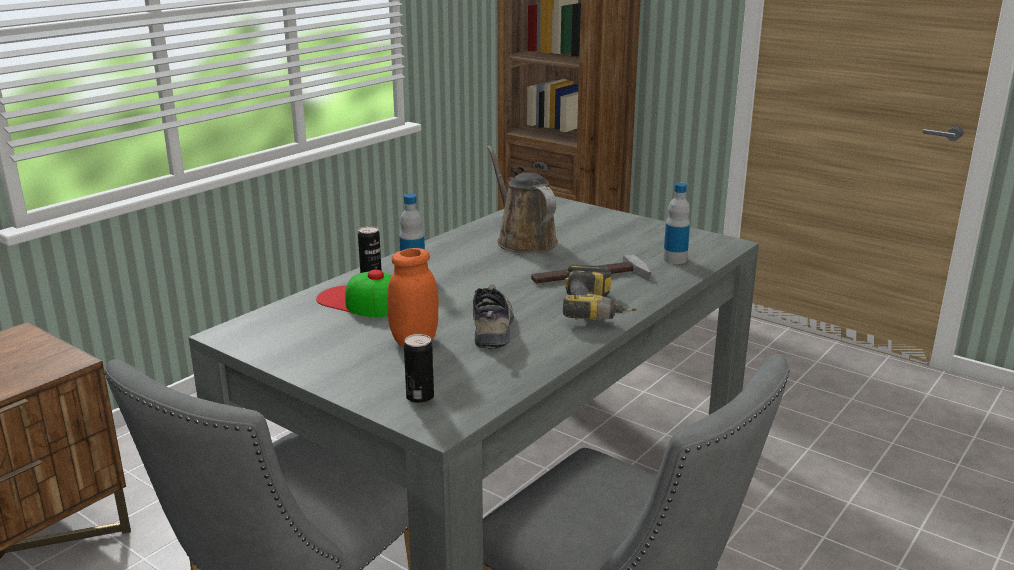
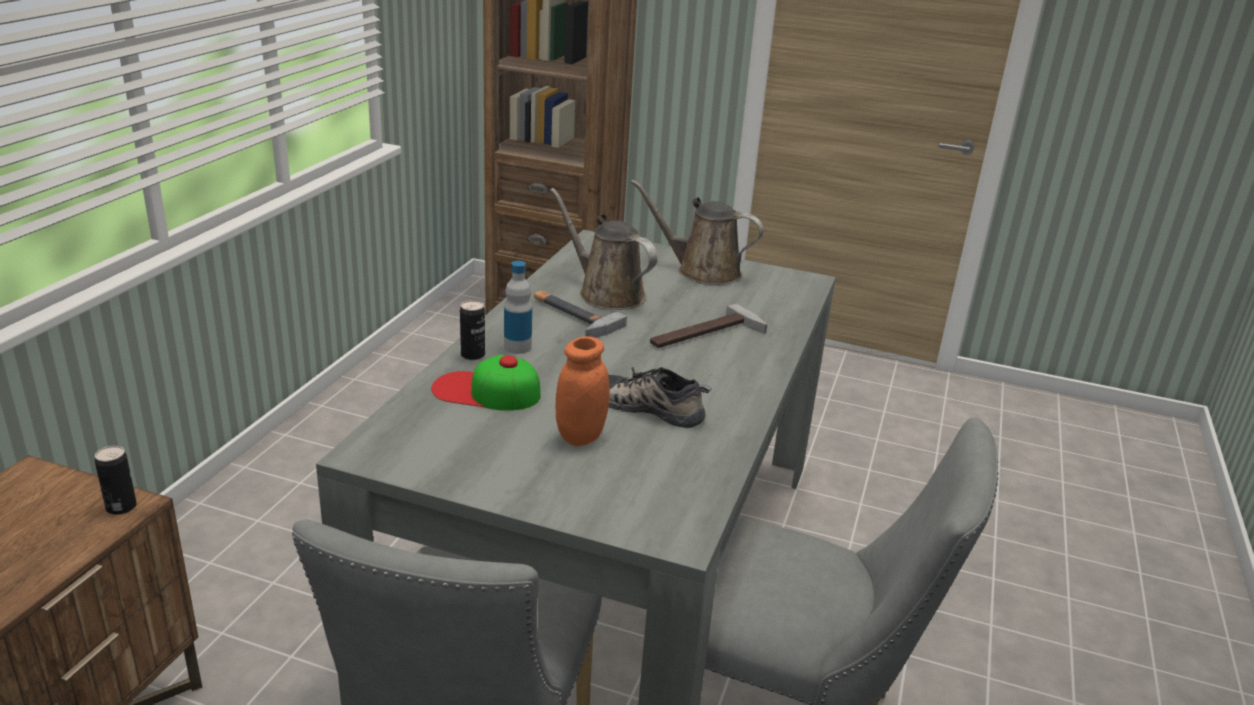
camera: 20 degrees left, 5 degrees up
can [404,334,434,403] -> can moved to [95,446,137,515]
shoe [473,284,514,349] -> shoe turned 45 degrees counterclockwise [608,367,712,428]
power drill [563,265,637,320] -> none
bottle [663,183,690,264] -> none
none -> hammer [534,290,627,338]
none -> brown watering can [631,180,763,285]

